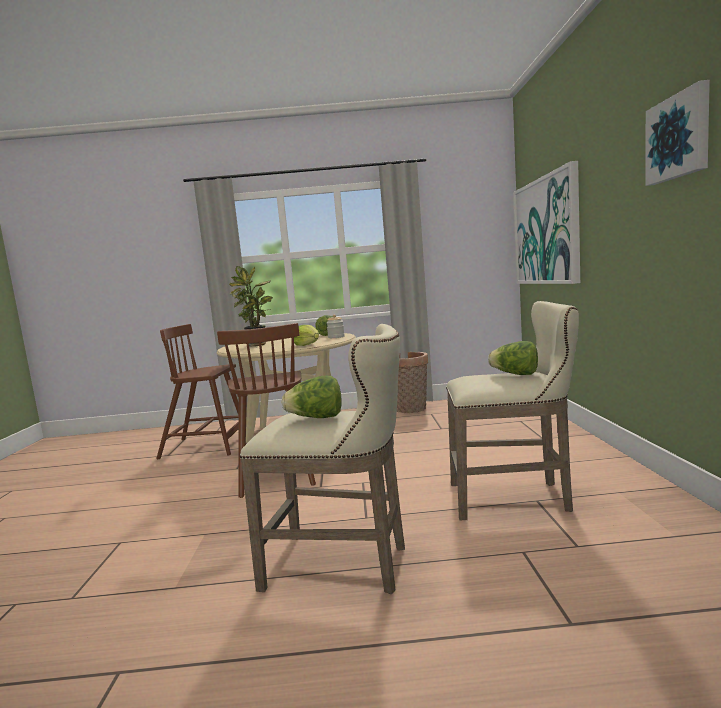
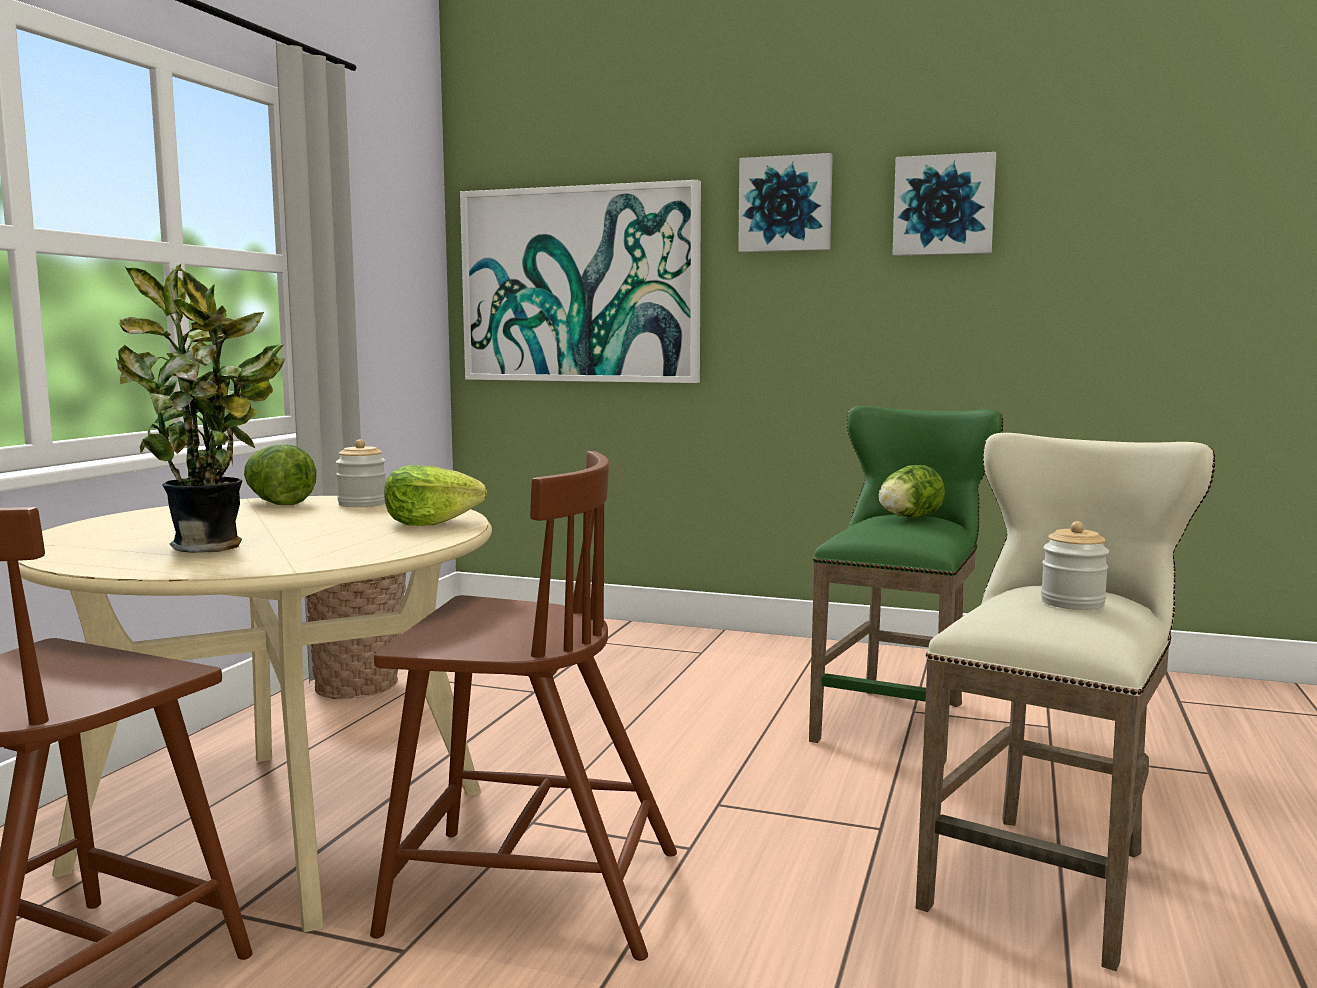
camera: 70 degrees left, 0 degrees up
lettuce [282,375,342,418] -> jar [1041,521,1109,610]
beige stool [446,301,579,520] -> green stool [809,406,1003,764]
none -> picture [738,153,833,252]

